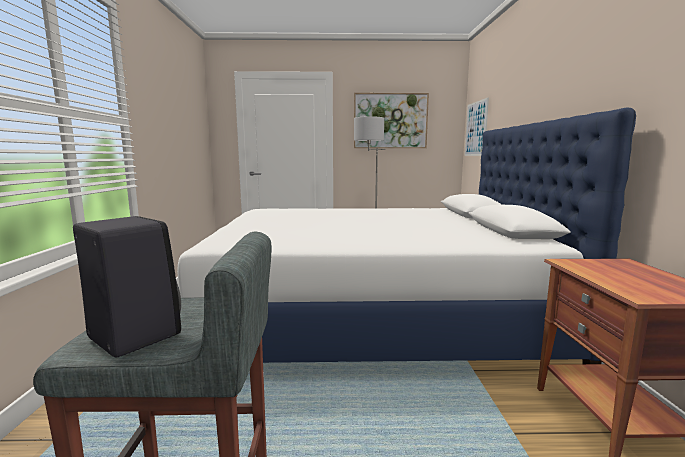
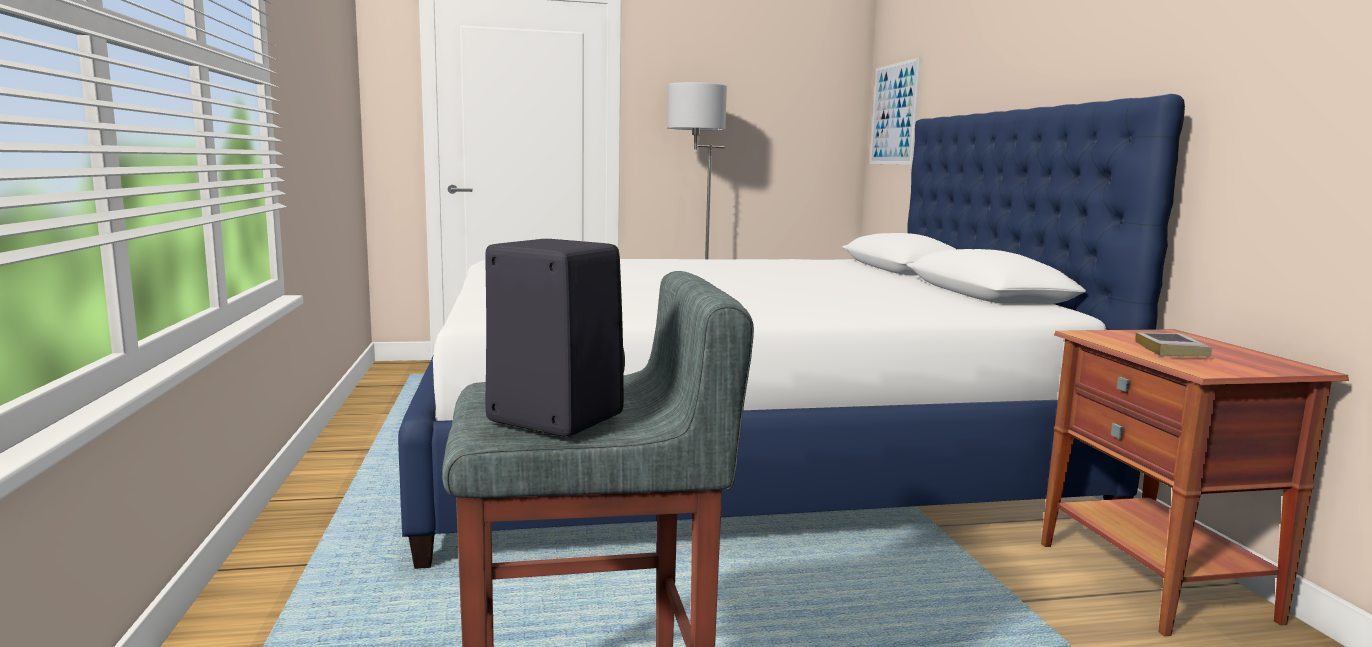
camera: 10 degrees left, 0 degrees up
picture [354,93,429,148] -> none
none -> book [1135,333,1212,357]

